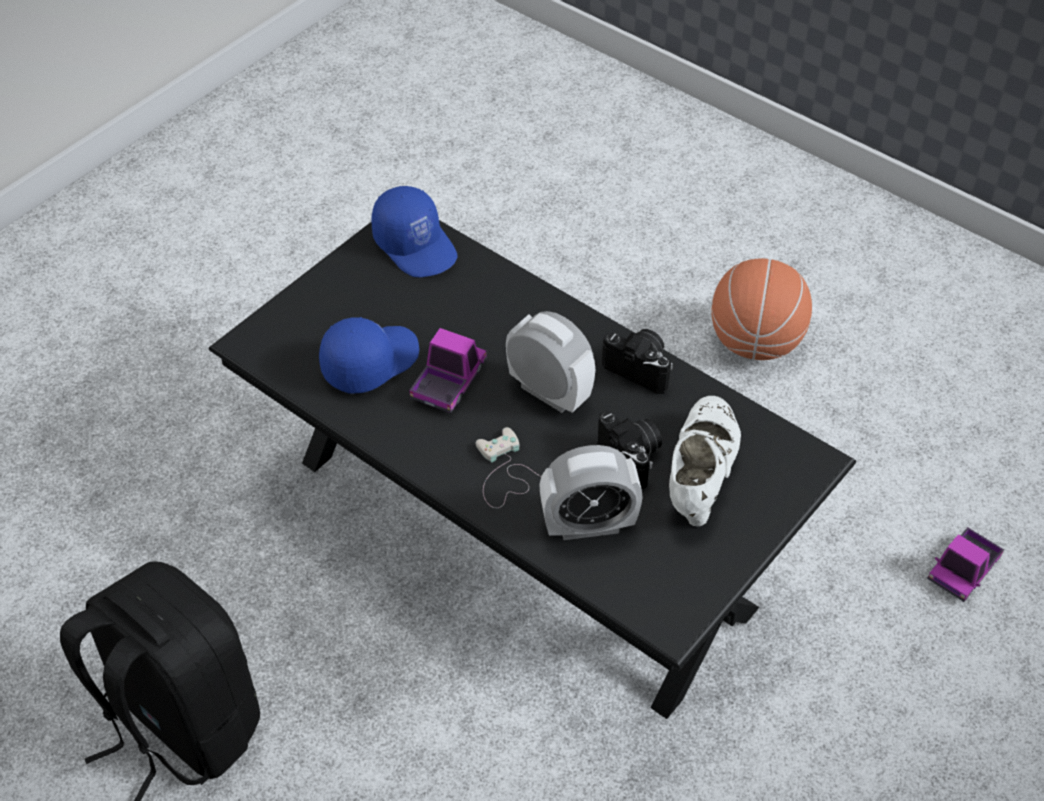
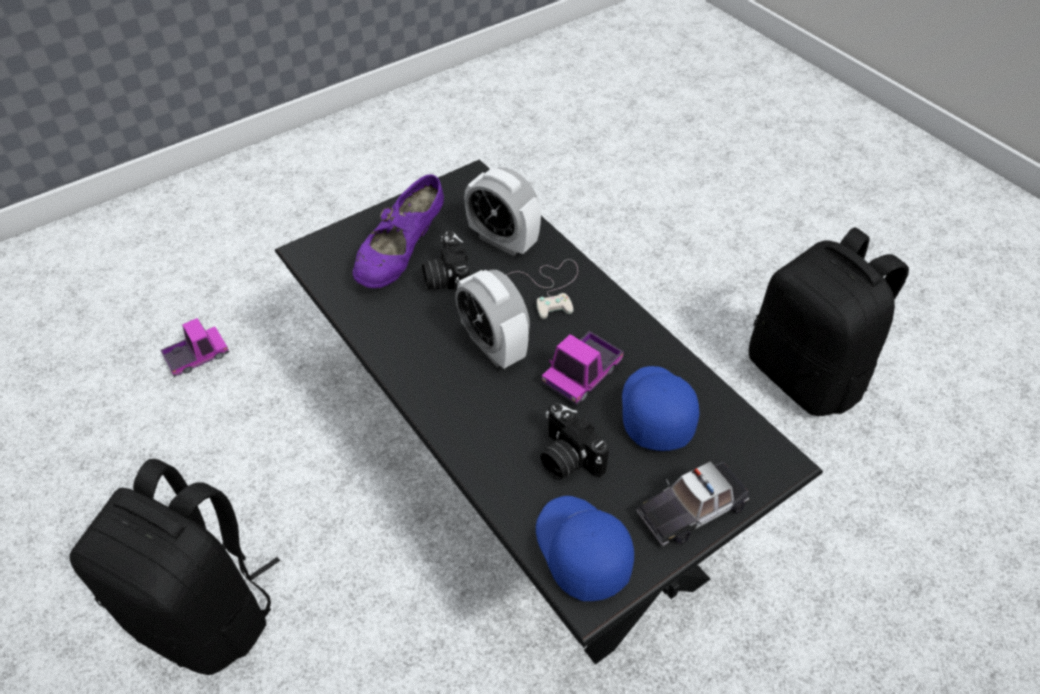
camera: 165 degrees left, 0 degrees up
blue cap [319,317,419,394] -> blue cap turned 120 degrees clockwise [622,366,699,451]
alarm clock [540,445,643,540] -> alarm clock turned 150 degrees counterclockwise [464,167,541,256]
camera [602,329,673,394] -> camera moved to [540,403,609,480]
white shoe [669,396,741,526] -> purple shoe [352,174,444,288]
basketball [711,258,812,360] -> black backpack [69,459,280,675]
none -> toy car [636,461,749,547]

